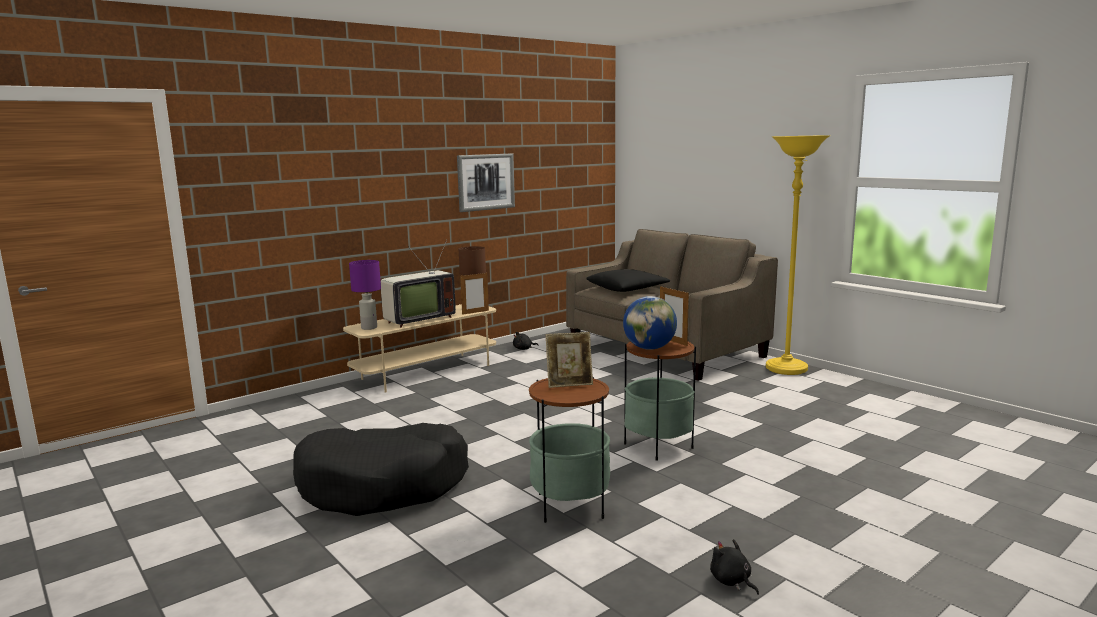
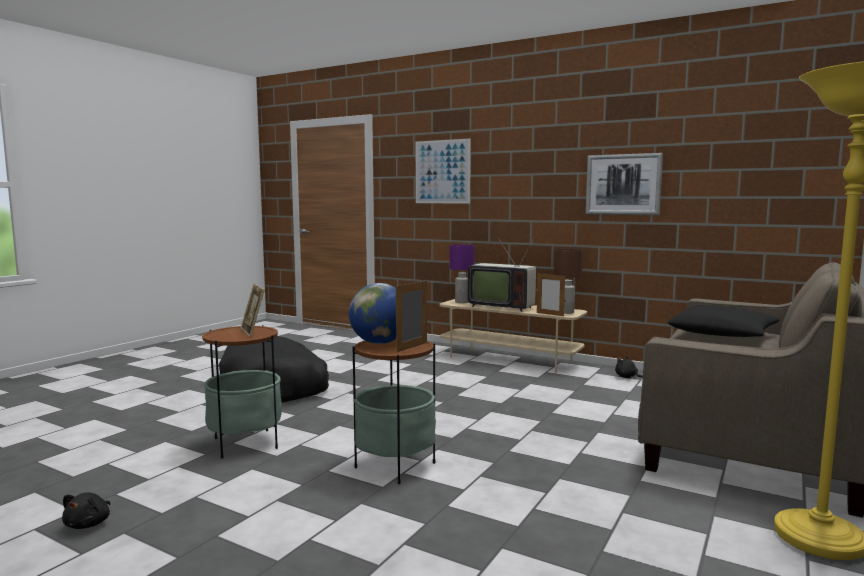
camera: 70 degrees right, 5 degrees down
black plush toy [710,539,759,595] -> black plush toy turned 150 degrees clockwise [62,492,110,529]
none -> picture [416,138,471,203]

